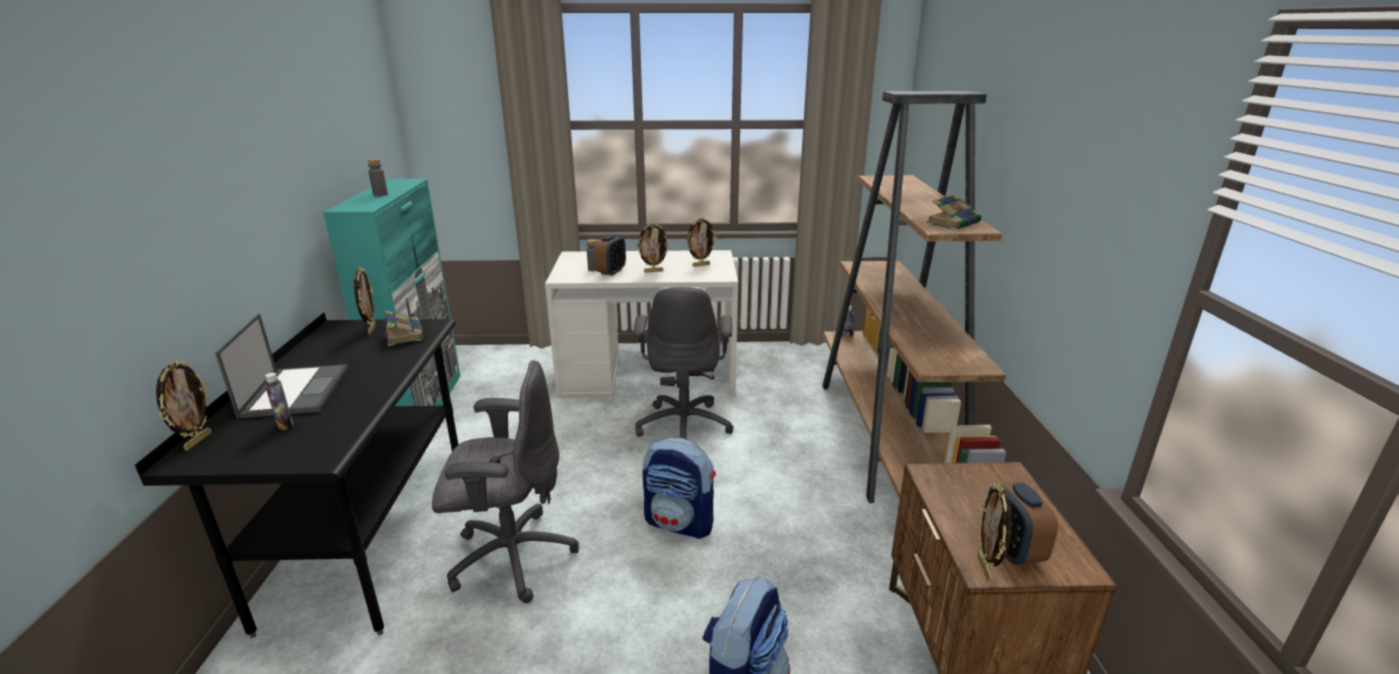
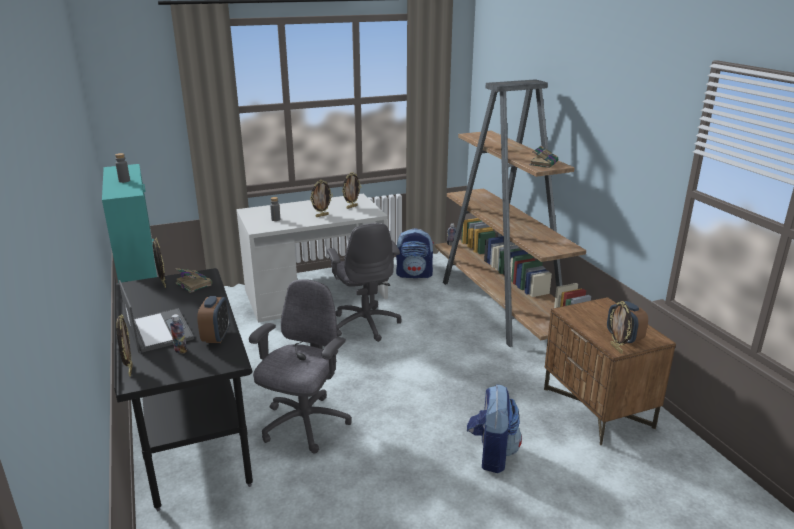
camera: 20 degrees left, 0 degrees up
grey office chair [432,360,579,603] -> grey office chair turned 45 degrees counterclockwise [249,279,352,454]
alarm clock [594,234,626,276] -> alarm clock moved to [197,296,230,343]
backpack [643,438,716,539] -> backpack moved to [396,228,434,278]

